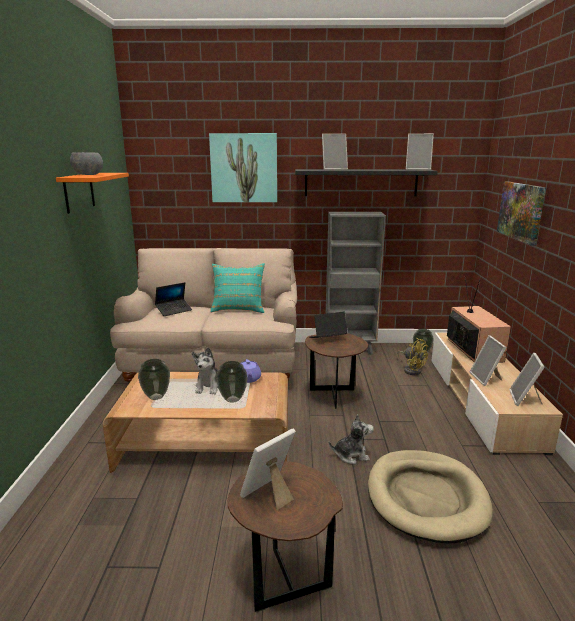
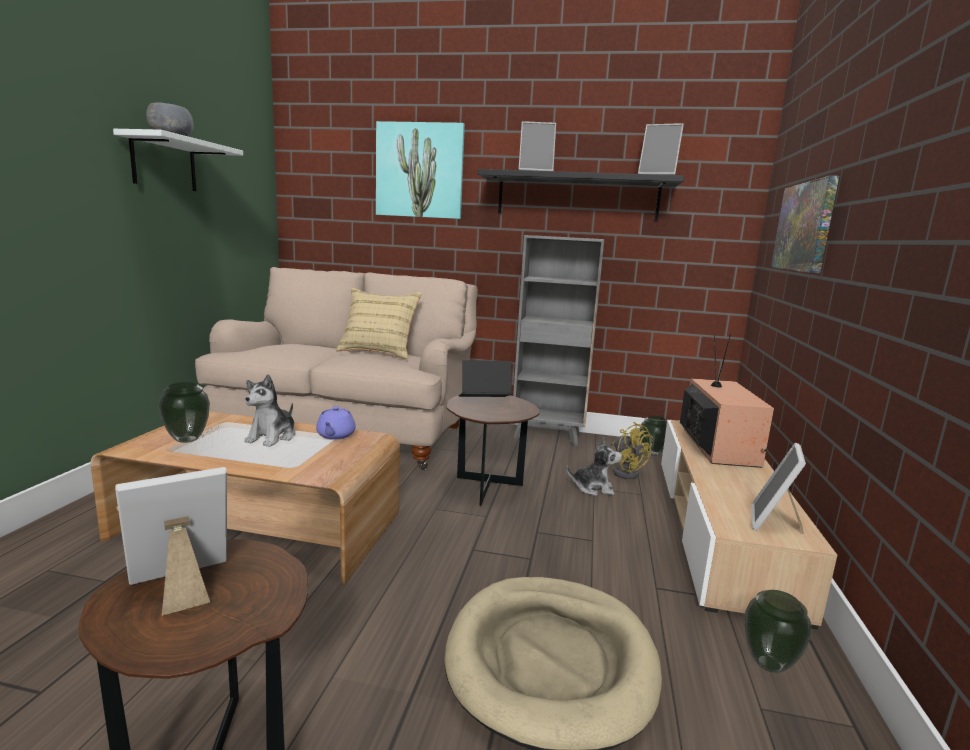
camera: 10 degrees right, 5 degrees down
orange shelf [56,173,129,214] -> white shelf [113,129,243,191]
laptop [155,282,192,316] -> none
turquoise pillow [211,263,265,313] -> beige pillow [336,288,422,359]
vase [216,361,248,403] -> vase moved to [745,590,812,673]
plush toy [329,414,374,464] -> plush toy moved to [567,437,622,496]
picture frame [470,335,507,386] -> none

